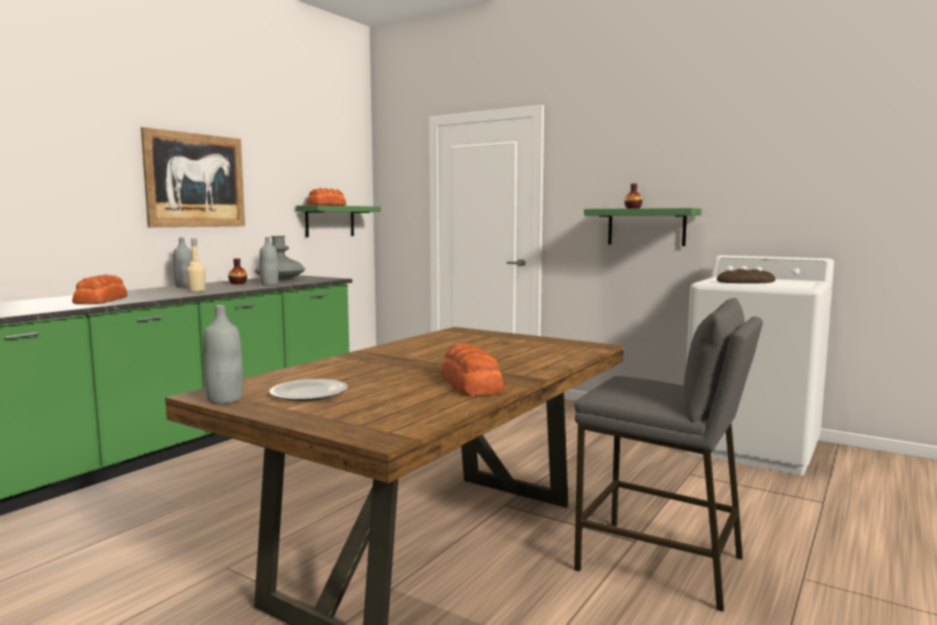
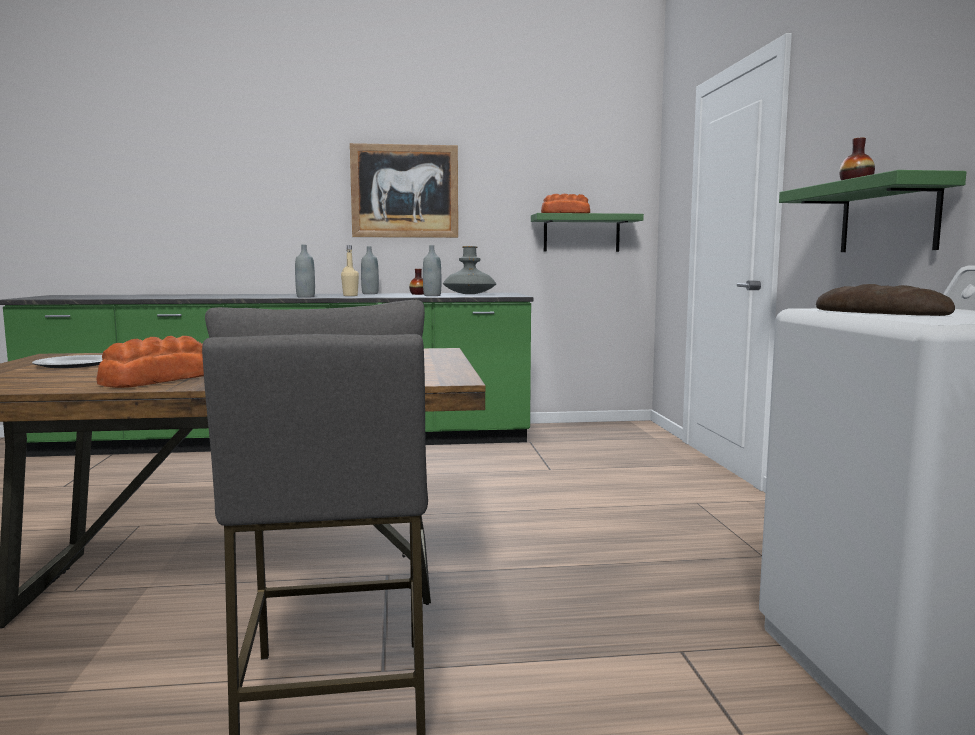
camera: 50 degrees right, 0 degrees up
bread [72,274,128,304] -> none
grey bottle [203,305,243,404] -> grey bottle moved to [295,245,315,298]

